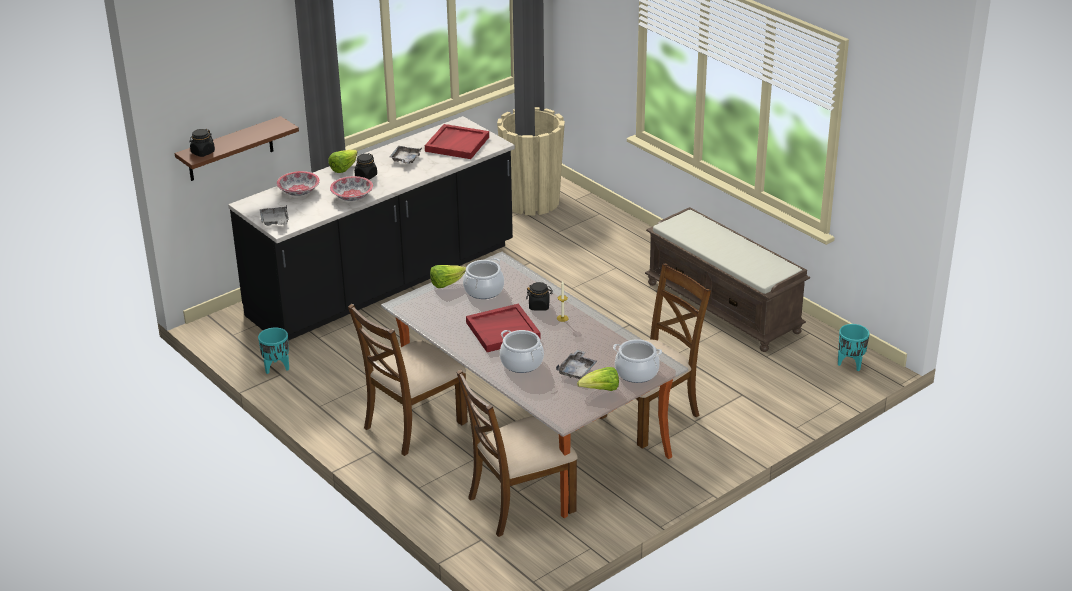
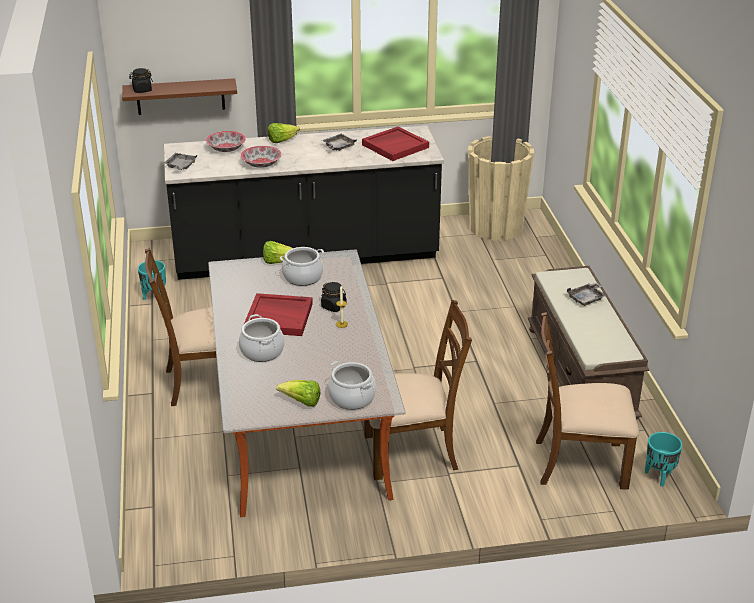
camera: 30 degrees right, 0 degrees up
black jar [354,153,377,180] -> none
brown chair [456,369,578,537] -> brown chair moved to [536,312,639,490]
grey tray [556,350,597,379] -> grey tray moved to [567,283,607,306]

